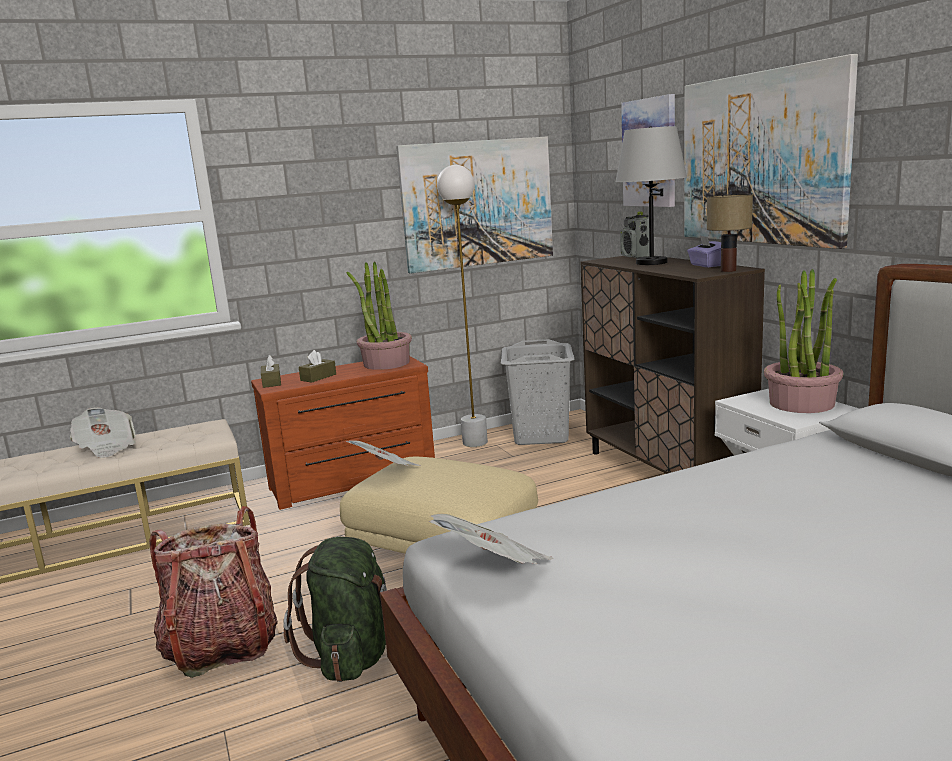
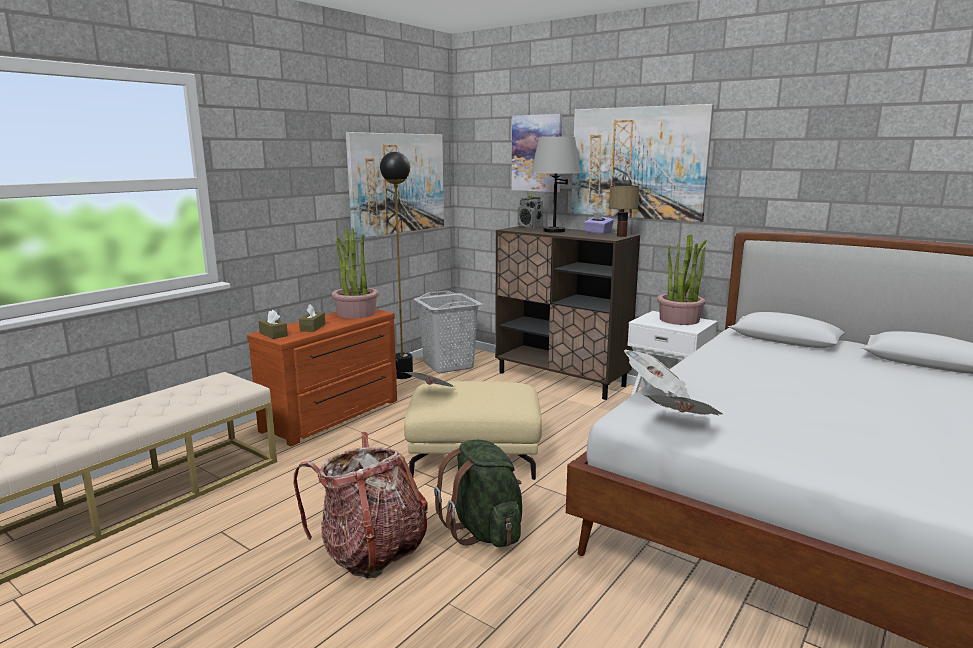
camera: 30 degrees left, 0 degrees up
newspaper [70,407,136,458] -> newspaper moved to [624,350,691,399]
white floor lamp [437,165,488,447] -> black floor lamp [380,152,413,379]

